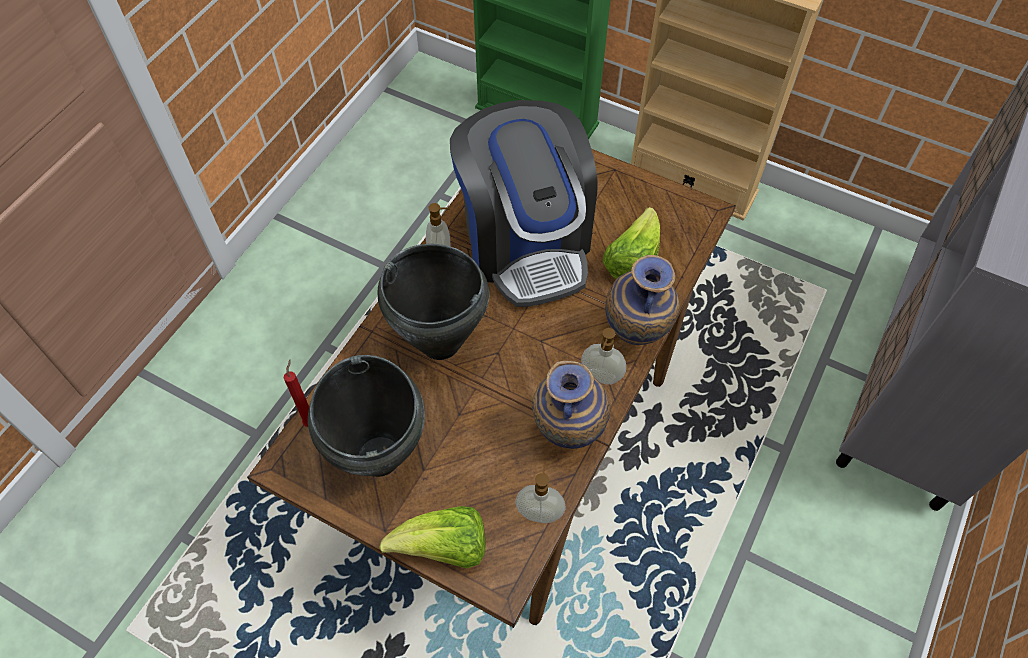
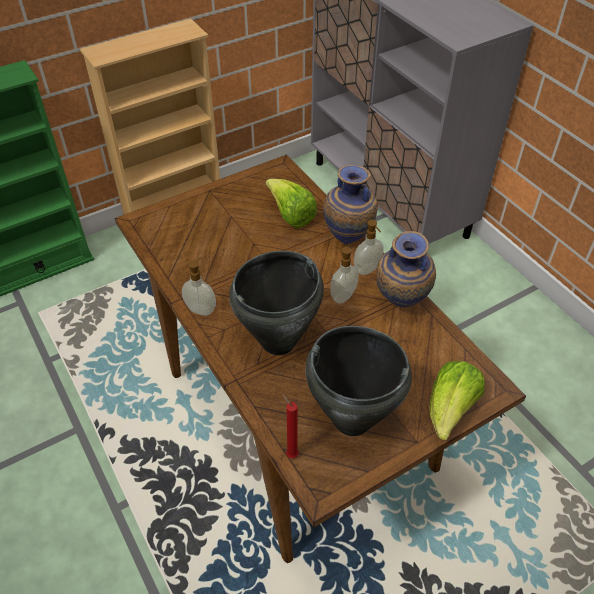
camera: 60 degrees left, 10 degrees down
coffee machine [450,100,598,307] -> none
soap dispenser [515,464,566,523] -> soap dispenser moved to [330,246,358,303]

